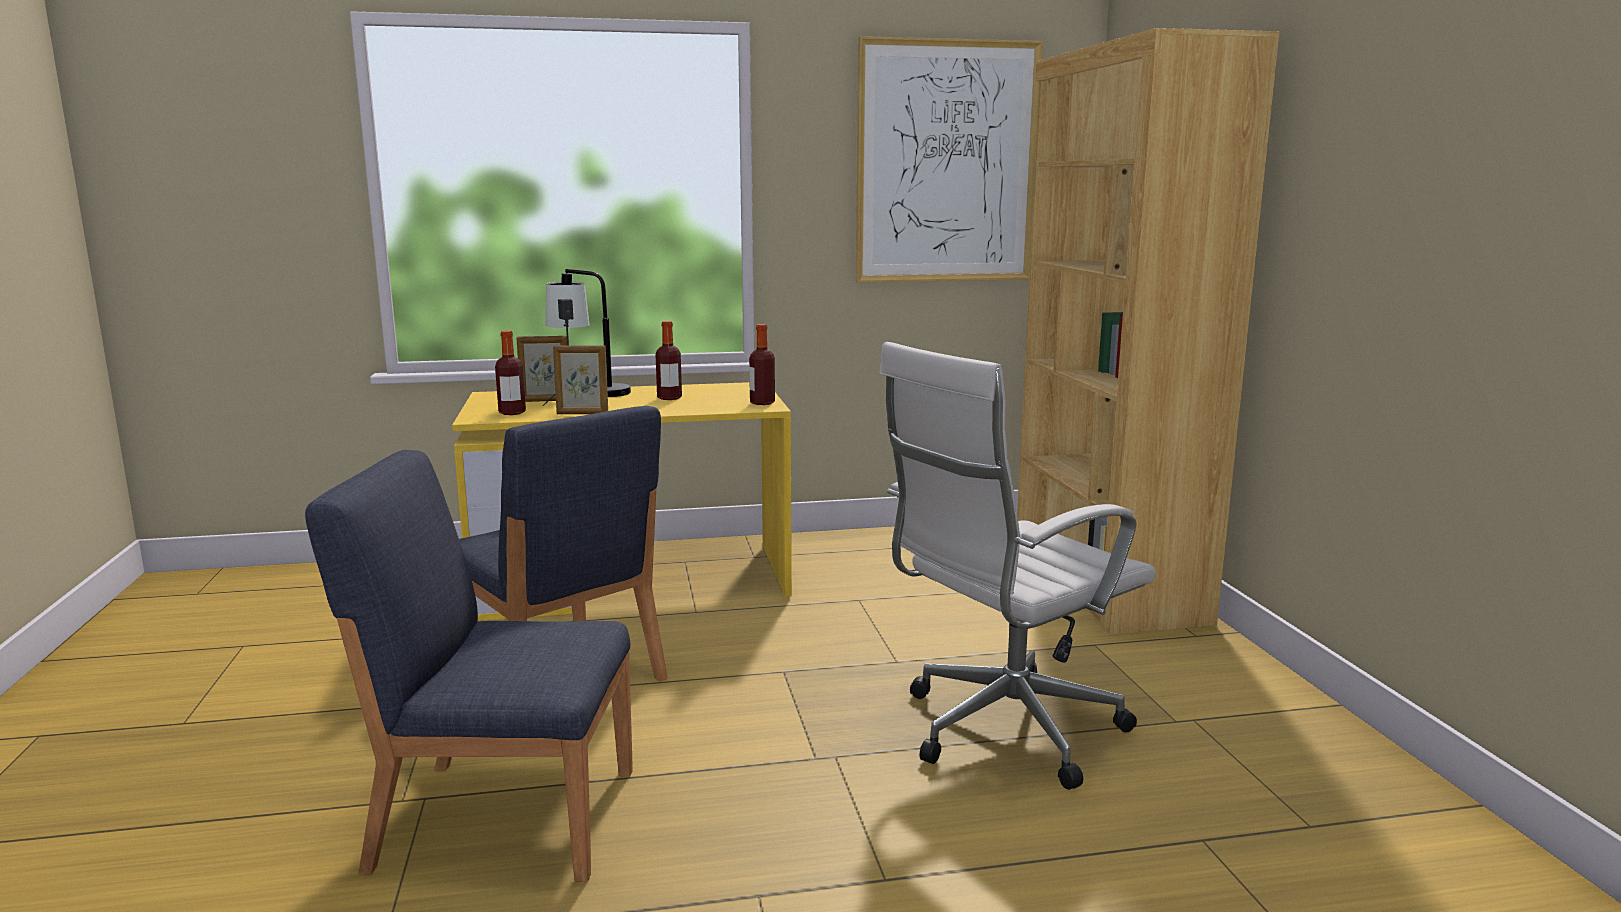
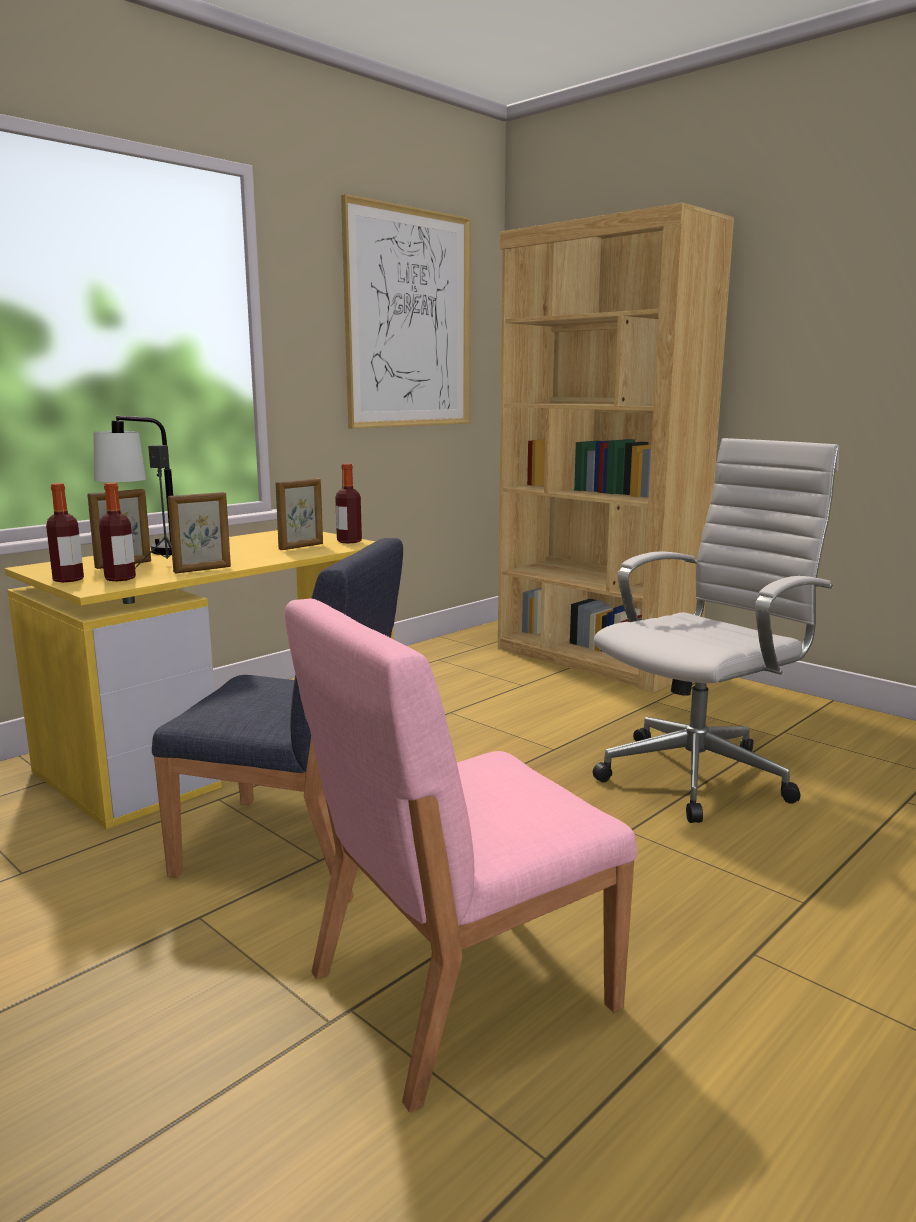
camera: 35 degrees left, 0 degrees up
blue chair [305,450,633,882] -> pink chair [285,599,637,1112]
bottle [655,321,682,400] -> bottle moved to [46,483,84,582]
white office chair [879,342,1156,790] -> white office chair turned 150 degrees counterclockwise [593,438,839,823]
none -> picture frame [276,478,323,550]

